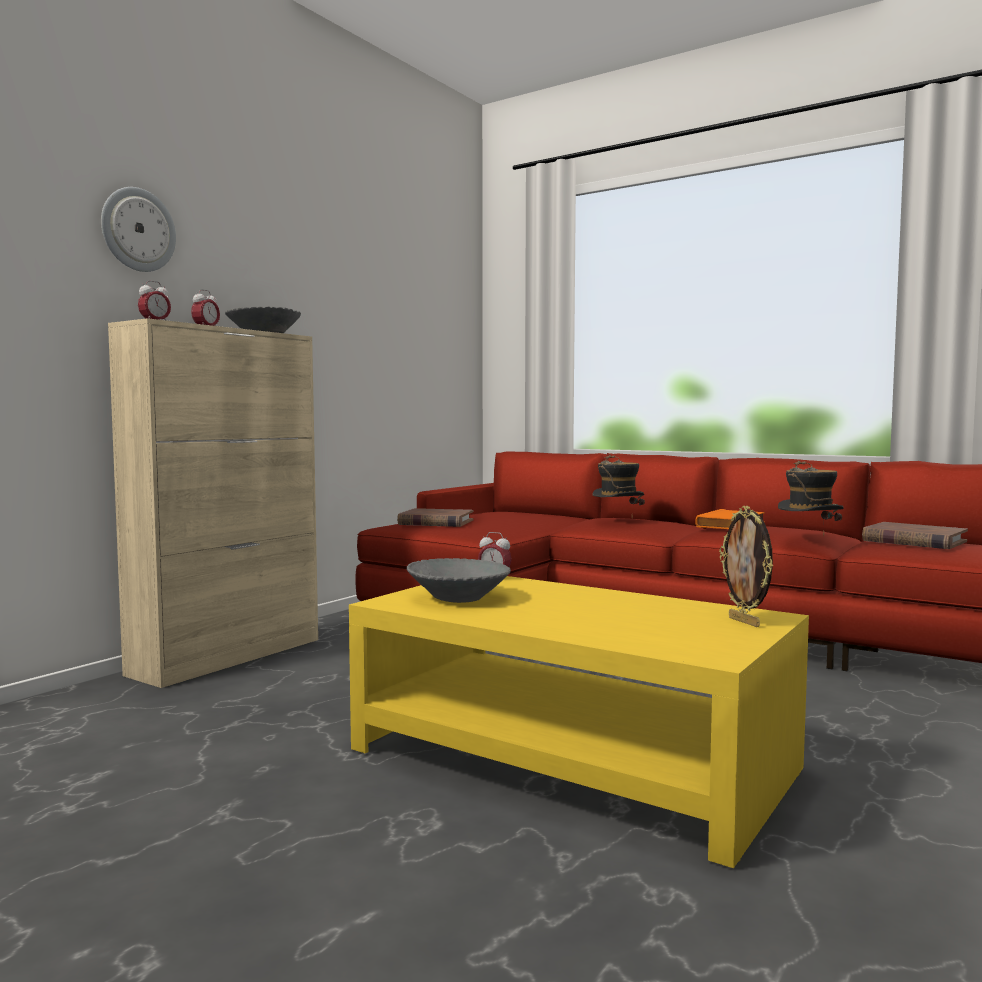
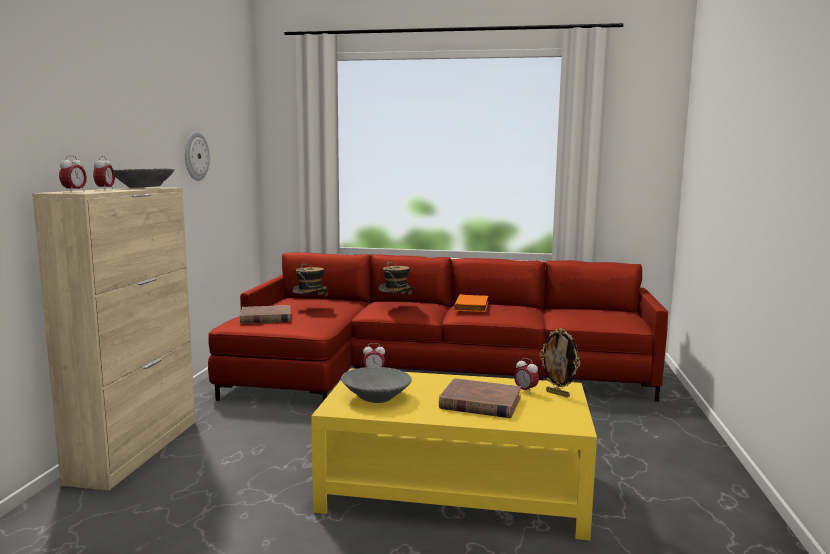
camera: 25 degrees left, 5 degrees up
wall clock [101,187,176,272] -> wall clock moved to [185,132,210,181]
hat [778,461,844,536] -> hat moved to [293,263,329,297]
brown book [862,522,968,549] -> brown book moved to [439,378,521,418]
none -> alarm clock [514,358,539,394]

